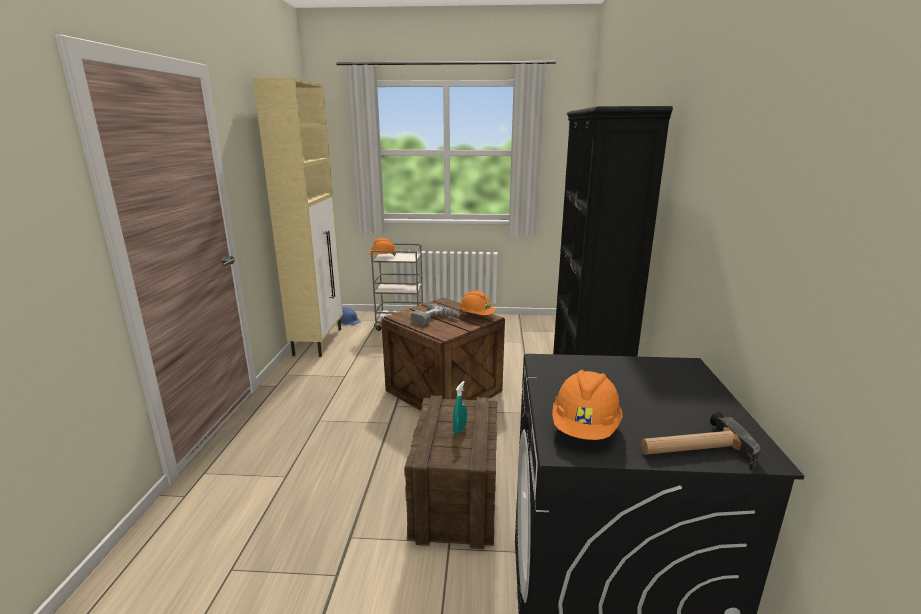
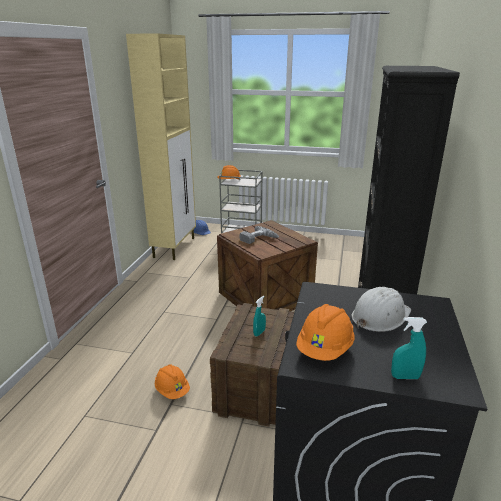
camera: 10 degrees right, 5 degrees up
orange hard hat [460,290,495,315] -> orange hard hat moved to [155,364,190,399]
hammer [641,412,760,470] -> turquoise spray bottle [391,317,427,379]
none -> white hard hat [352,287,411,332]

